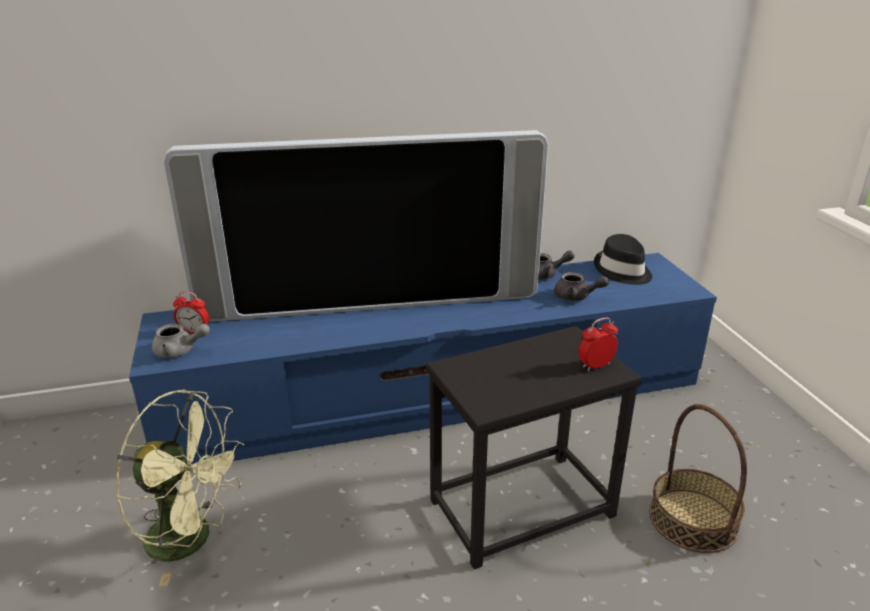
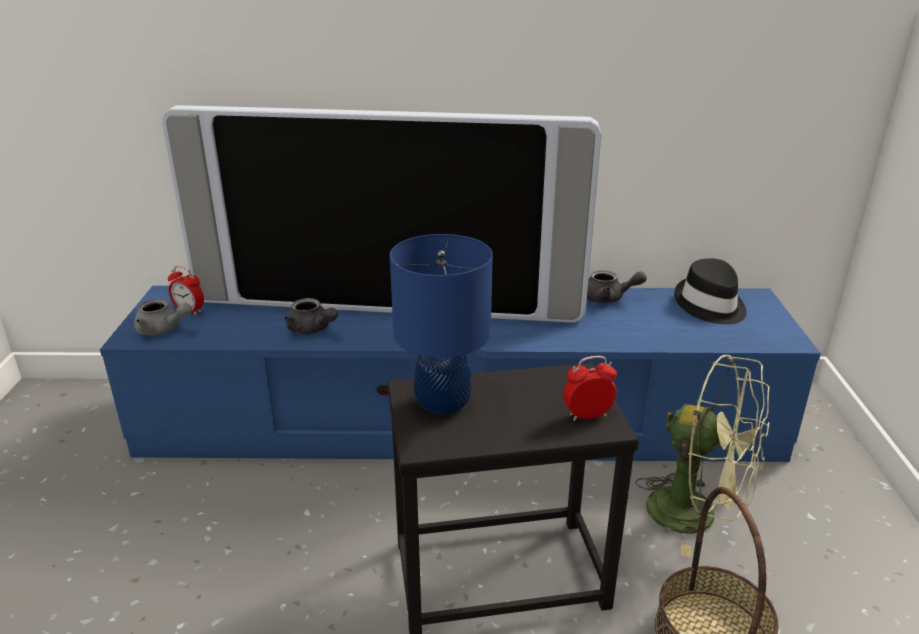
camera: 15 degrees right, 0 degrees up
green fan [116,390,244,586] -> green fan moved to [635,355,770,557]
grey teapot [554,272,609,301] -> grey teapot moved to [284,298,338,335]
none -> blue table lamp [390,234,493,414]

